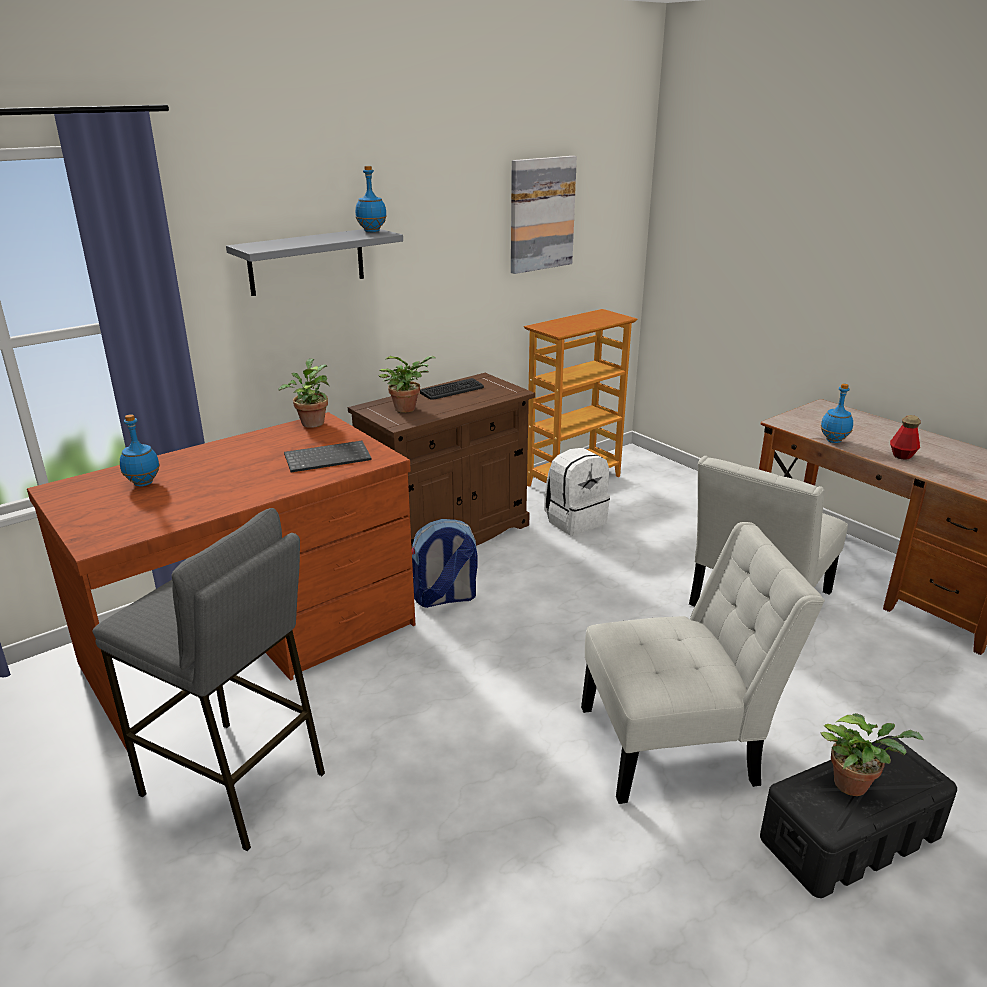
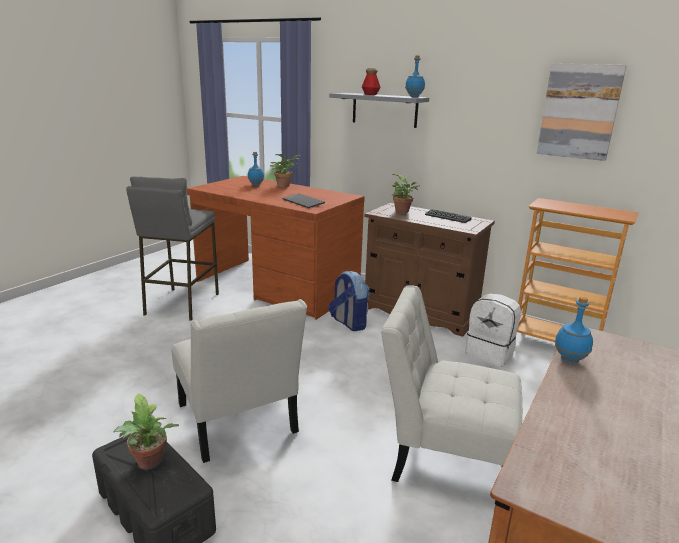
camera: 70 degrees right, 5 degrees down
potted plant [278,359,329,428] -> potted plant moved to [270,154,301,187]
bottle [890,415,921,460] -> bottle moved to [362,68,381,95]

